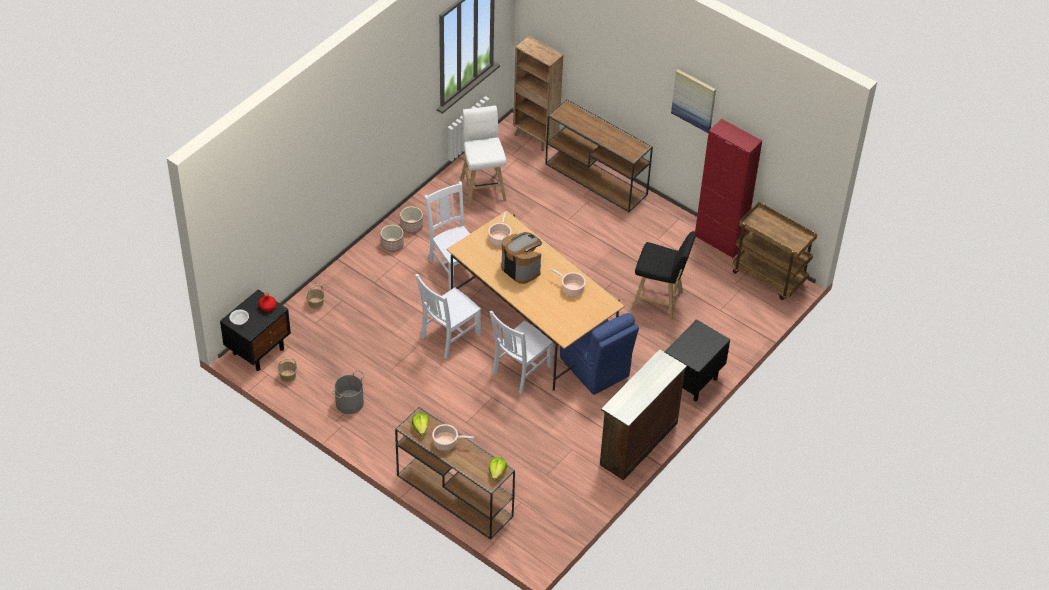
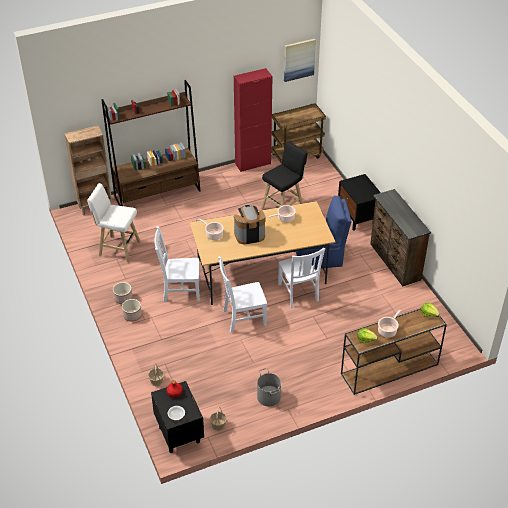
camera: 60 degrees left, 5 degrees down
white chair [415,274,481,359] -> white chair turned 90 degrees clockwise [218,257,267,333]
brown console table [545,99,653,212] -> brown bookcase [101,80,200,206]
picture [671,69,716,133] -> picture moved to [284,39,316,82]

